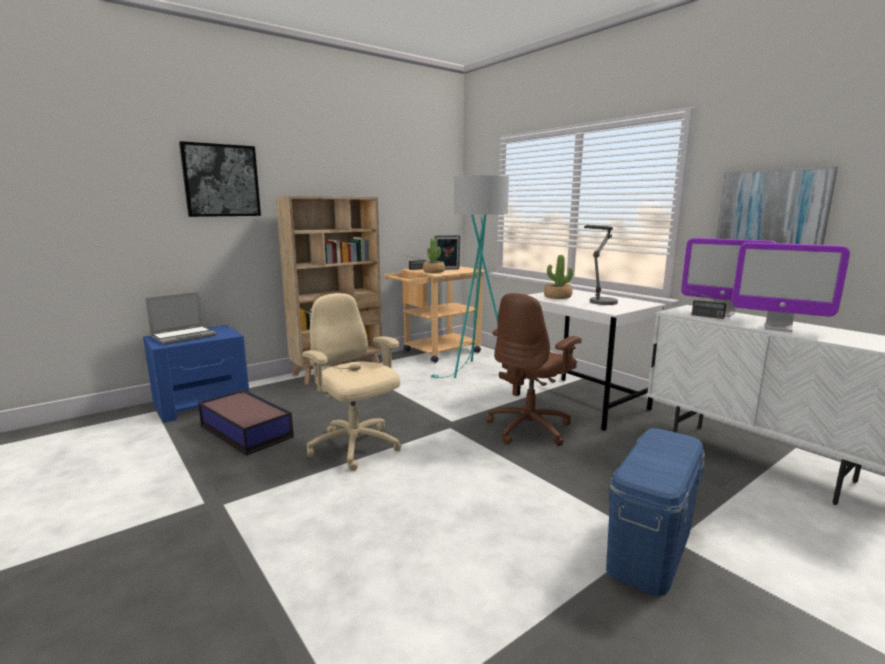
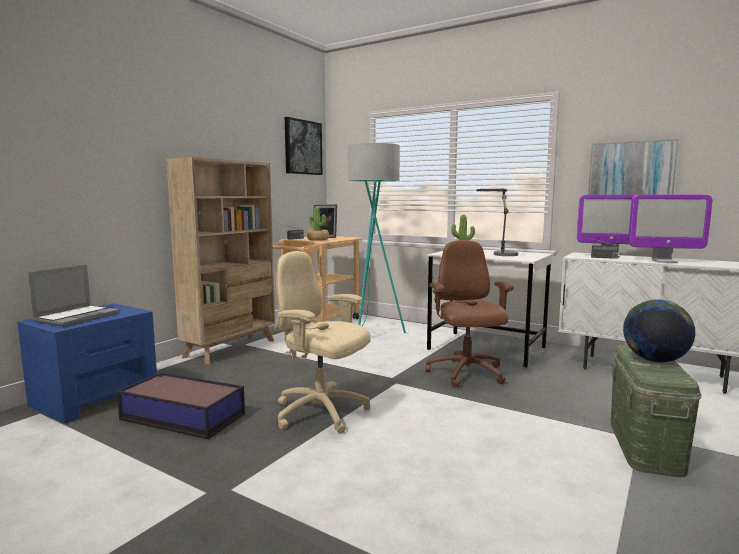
camera: 20 degrees left, 5 degrees down
picture [179,141,261,217] -> picture moved to [285,117,323,175]
brown office chair [486,293,582,446] -> brown office chair turned 150 degrees clockwise [425,240,513,388]
blue storage box [606,428,705,596] -> green storage box [611,345,701,477]
none -> globe [623,299,695,363]

